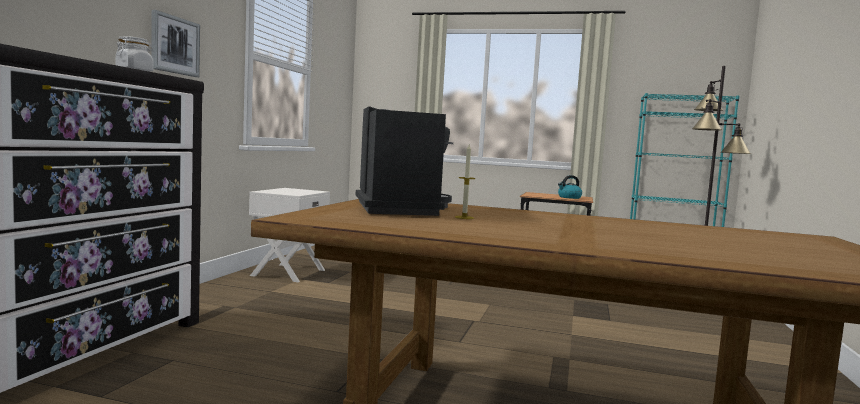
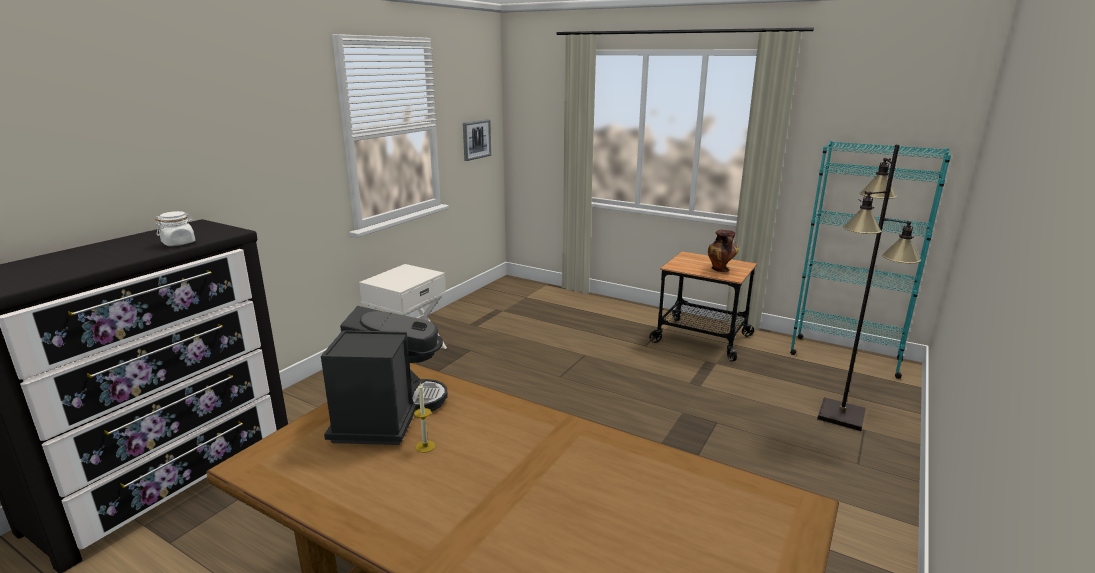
camera: 15 degrees right, 15 degrees up
picture [151,10,200,77] -> picture moved to [463,119,491,161]
kettle [558,175,582,199] -> vase [708,230,739,272]

